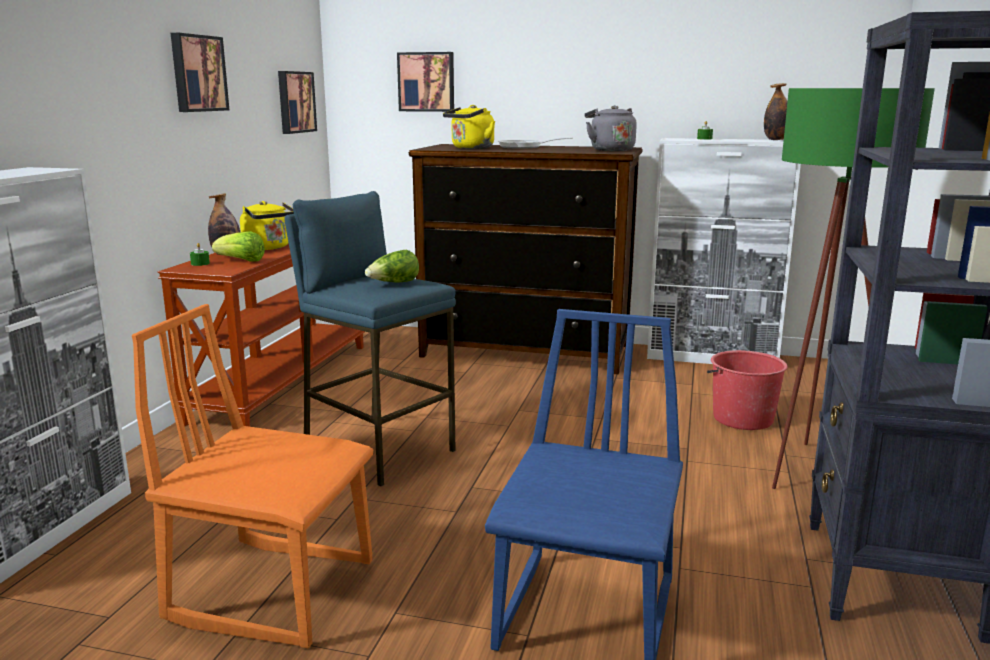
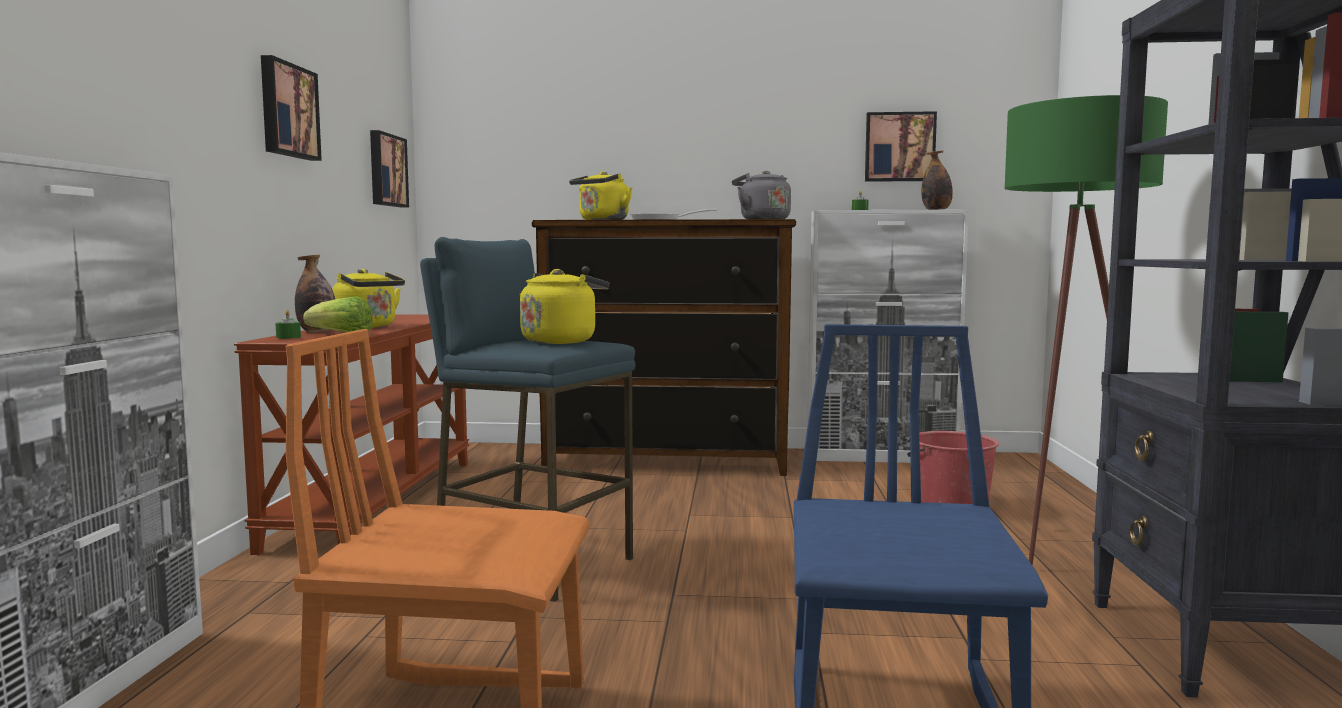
camera: 10 degrees left, 10 degrees down
lettuce [365,250,419,282] -> yellow kettle [519,269,609,344]
picture [397,52,454,112] -> picture moved to [865,111,937,182]

